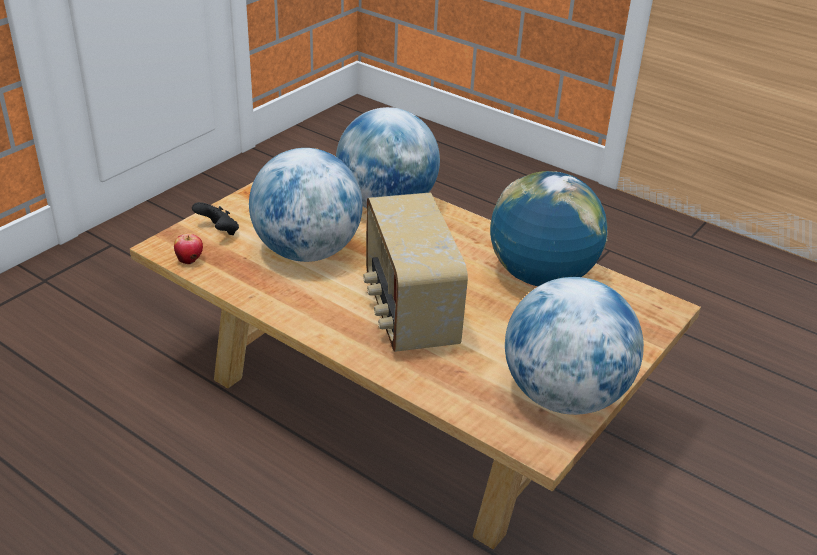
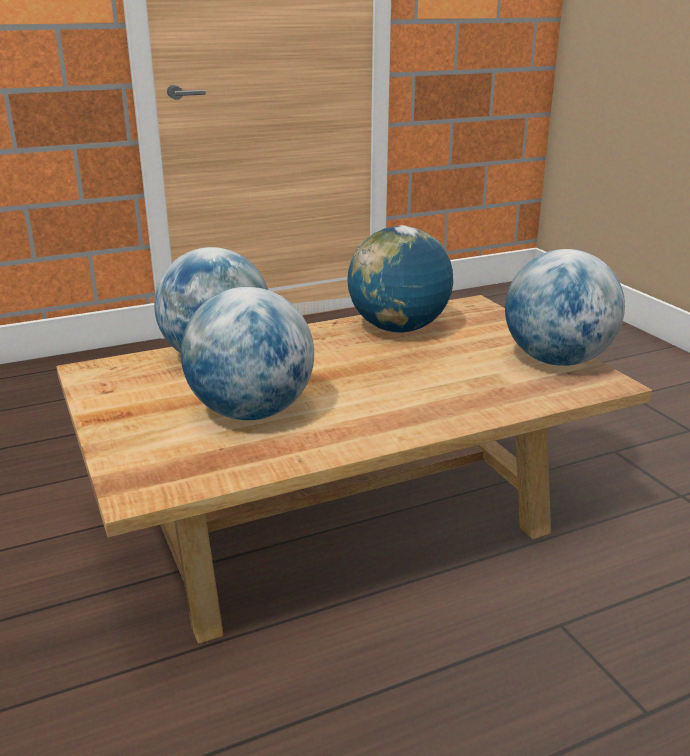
camera: 60 degrees left, 10 degrees down
apple [174,233,203,264] -> none
black game controller [192,202,239,235] -> none
radio [363,192,468,352] -> none

